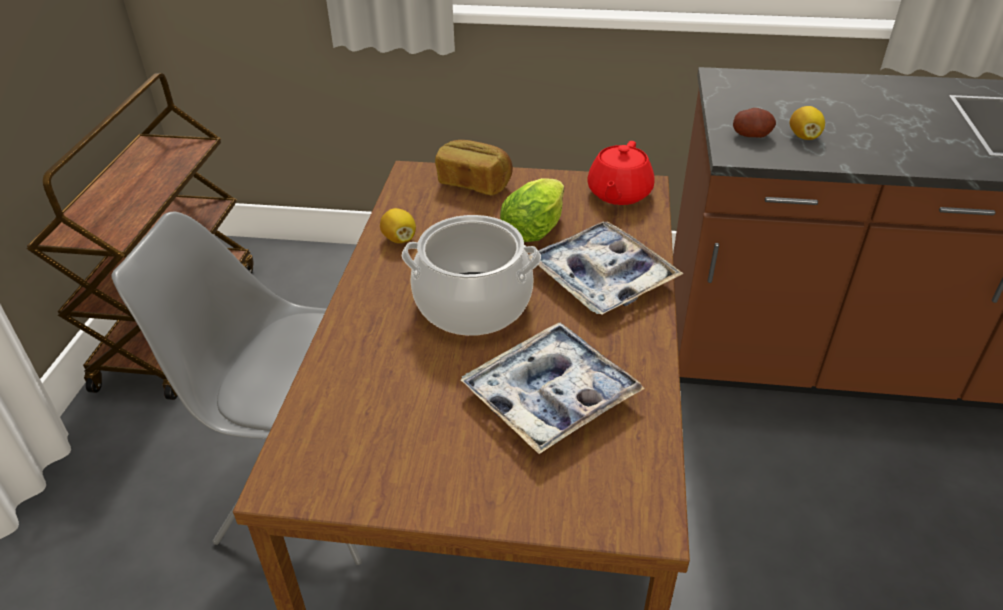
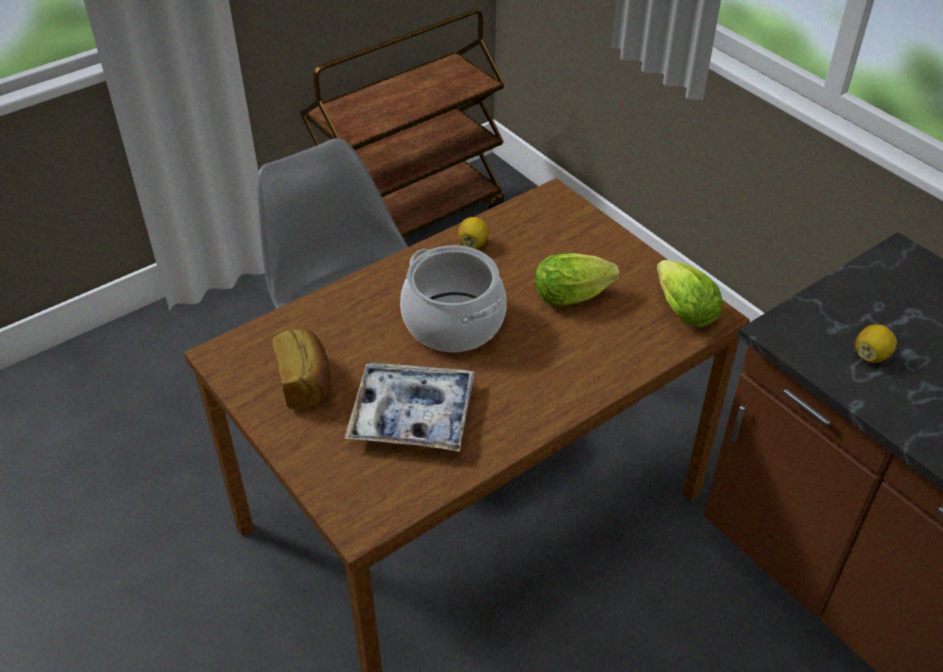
camera: 45 degrees right, 5 degrees up
bread [435,140,513,195] -> bread moved to [272,329,331,409]
tray [529,221,684,315] -> none
red teapot [587,141,655,205] -> lettuce [657,260,723,328]
potato [733,108,776,138] -> none

